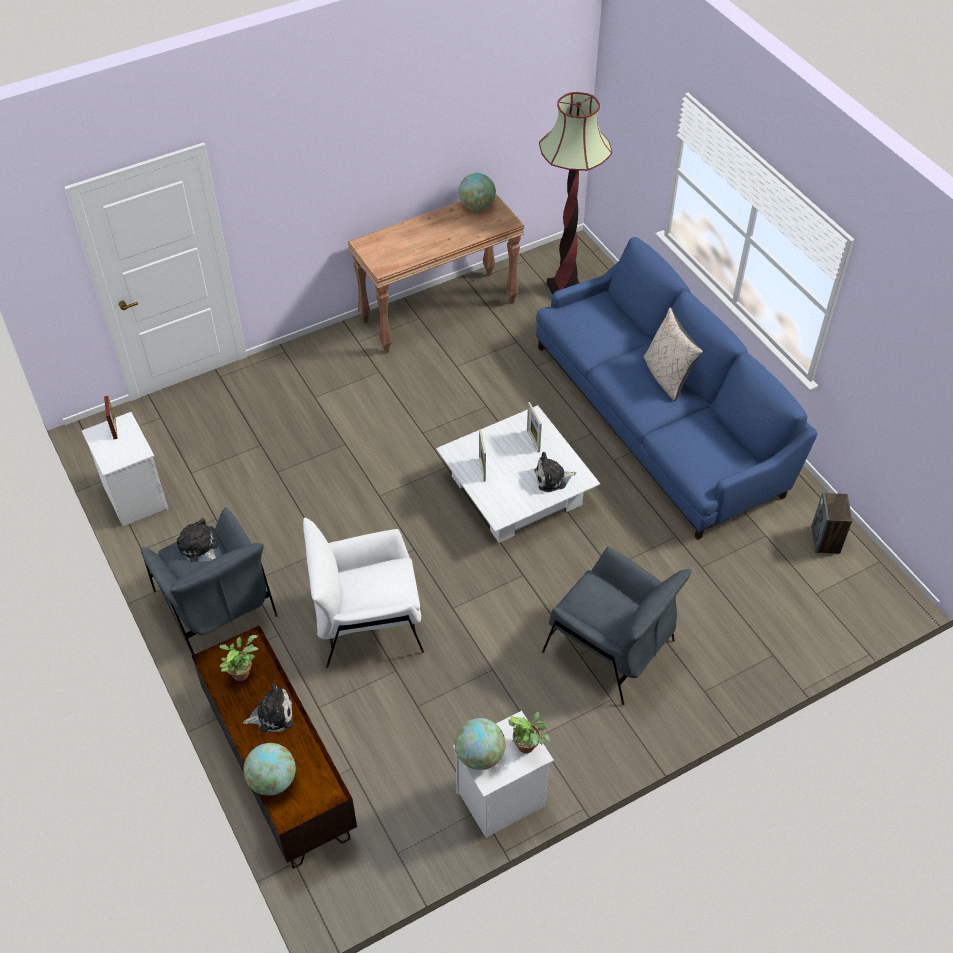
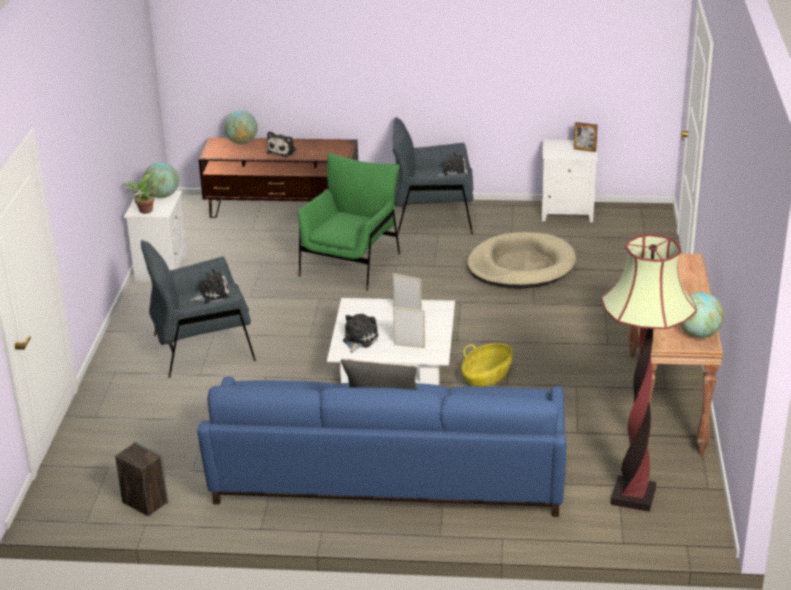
camera: 125 degrees right, 20 degrees down
potted plant [220,635,258,681] -> none
white armchair [303,518,424,668] -> green armchair [298,153,400,291]
none -> plush toy [190,268,230,303]
none -> basket [461,343,513,387]
none -> beige dog bed [467,232,576,288]

